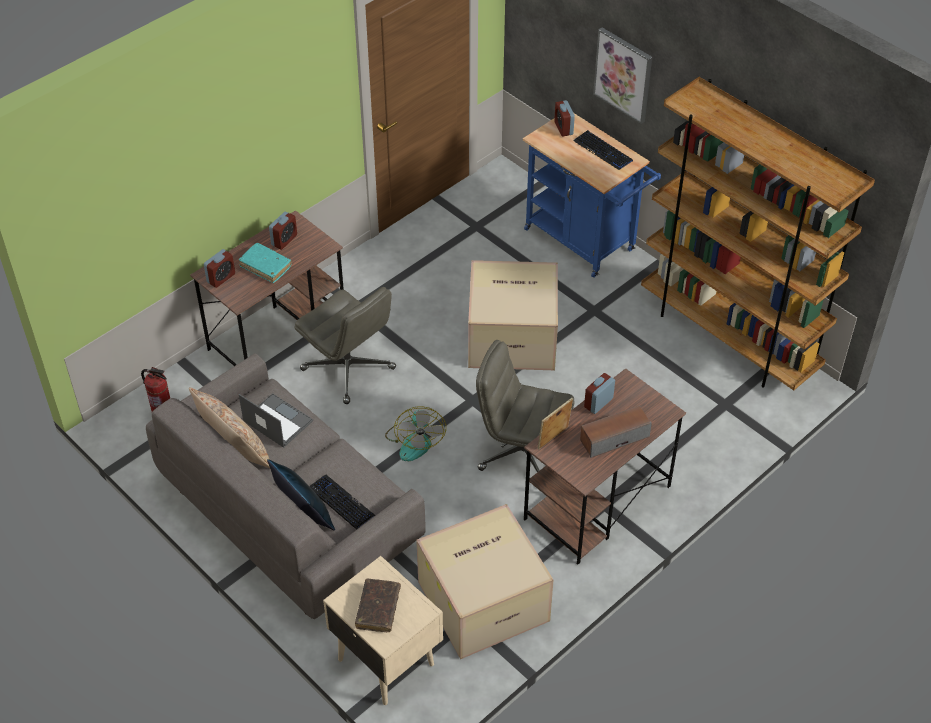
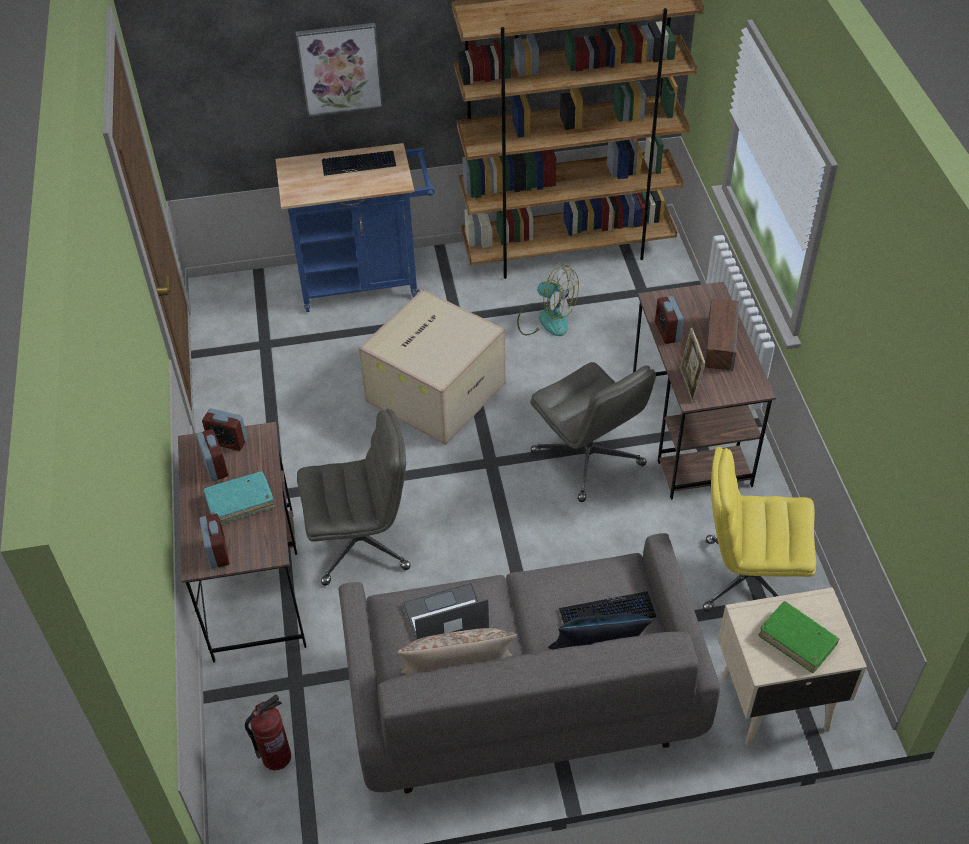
camera: 55 degrees left, 0 degrees up
brown book [355,579,401,632] -> green book [759,601,839,673]
fan [385,406,446,461] -> fan moved to [517,265,579,336]
cardboard box [416,504,553,659] -> yellow office chair [703,447,816,612]
grey office chair [476,340,575,472] -> grey office chair turned 90 degrees counterclockwise [530,362,656,502]
alarm clock [554,100,575,136] -> alarm clock moved to [202,408,247,451]

